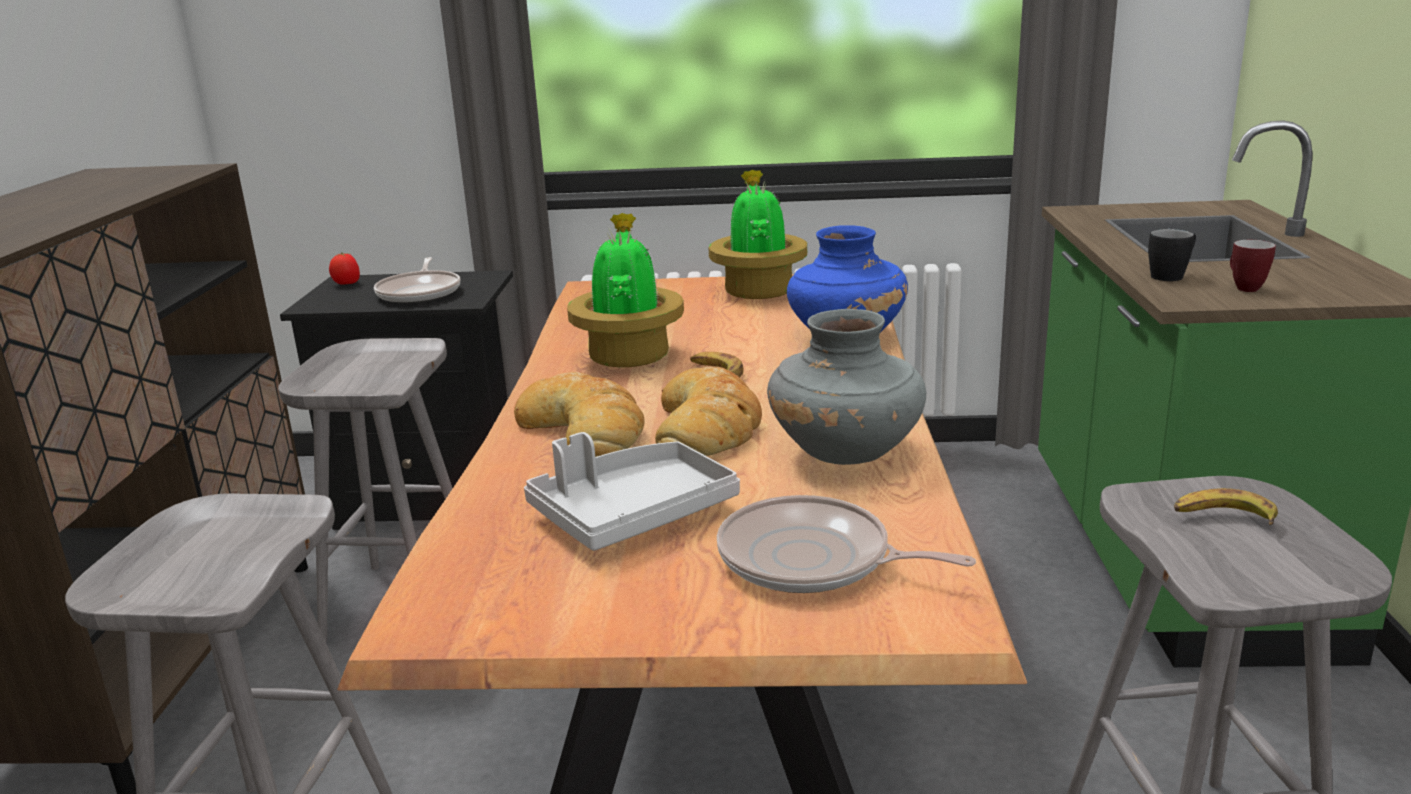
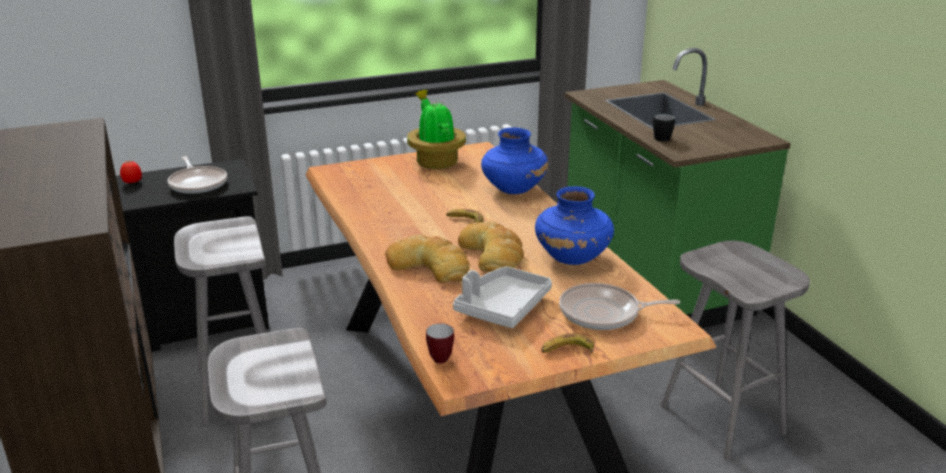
camera: 25 degrees left, 5 degrees up
potted plant [567,213,684,367] -> none
grey vase [767,309,926,465] -> blue vase [535,186,614,265]
banana [1174,488,1278,525] -> banana moved to [541,333,594,353]
mug [1230,240,1276,292] -> mug moved to [426,323,454,364]

